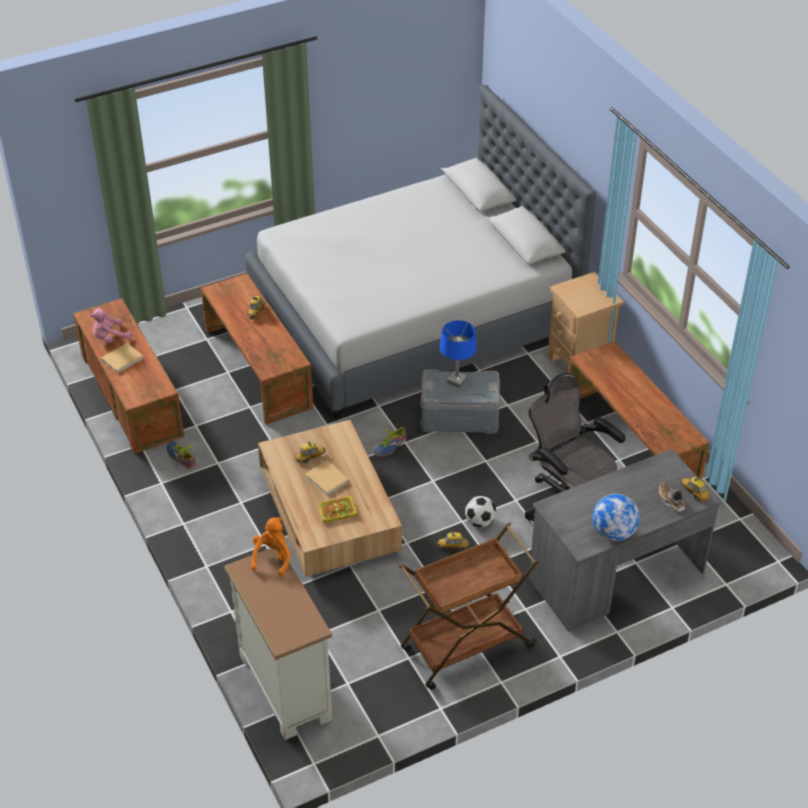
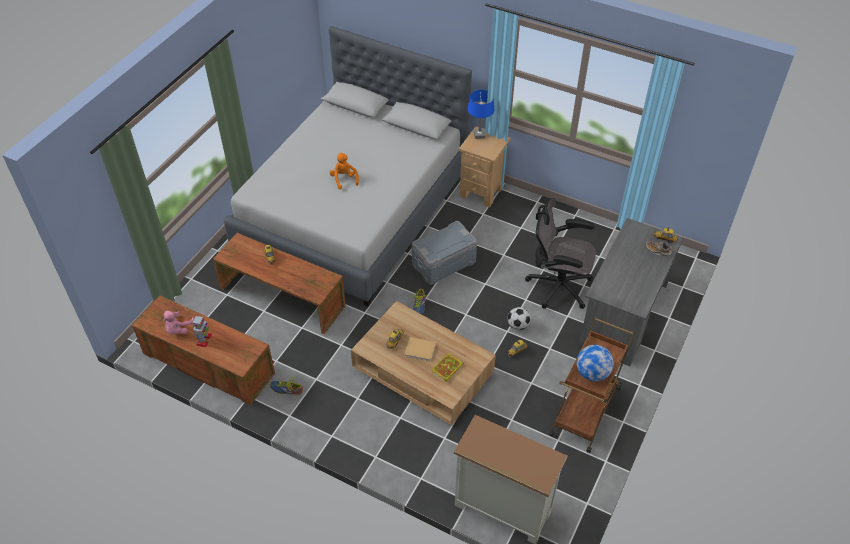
camera: 35 degrees left, 5 degrees up
beige book [101,343,144,373] -> toy robot [193,314,212,347]
orange plush toy [251,517,291,577] -> orange plush toy moved to [329,152,359,190]
blue table lamp [440,320,477,388] -> blue table lamp moved to [468,90,495,139]
brown bench [568,341,709,480] -> none
globe [592,494,640,541] -> globe moved to [577,345,614,381]

